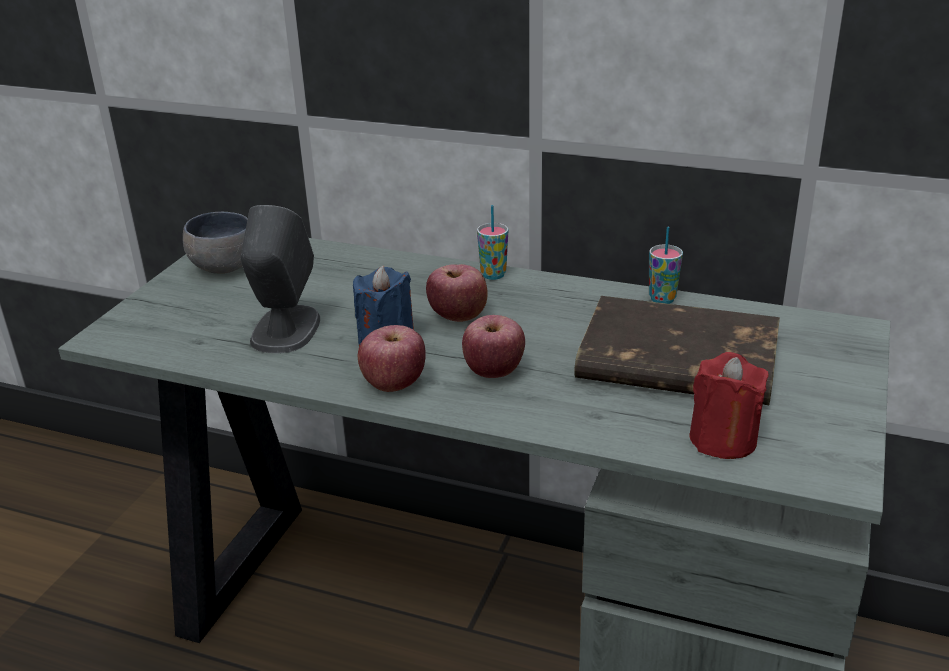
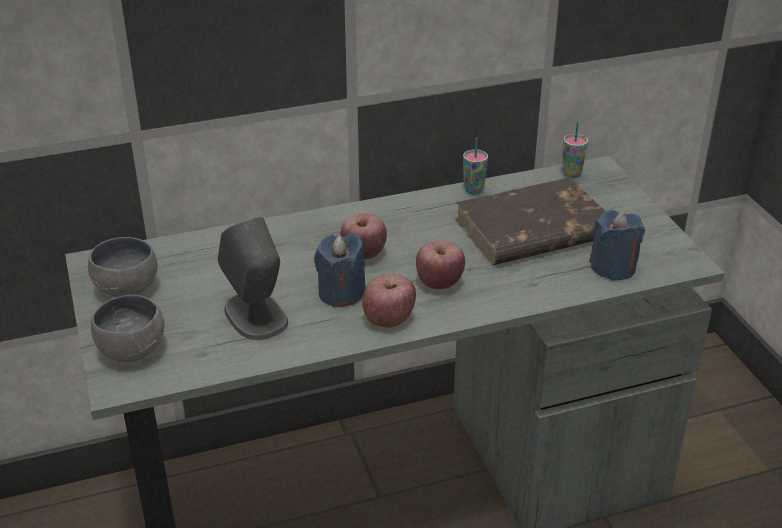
camera: 40 degrees left, 5 degrees up
cup [477,205,508,280] -> cup moved to [562,122,588,178]
red candle [689,352,769,459] -> blue candle [589,210,645,281]
none -> grey bowl [91,295,165,362]

